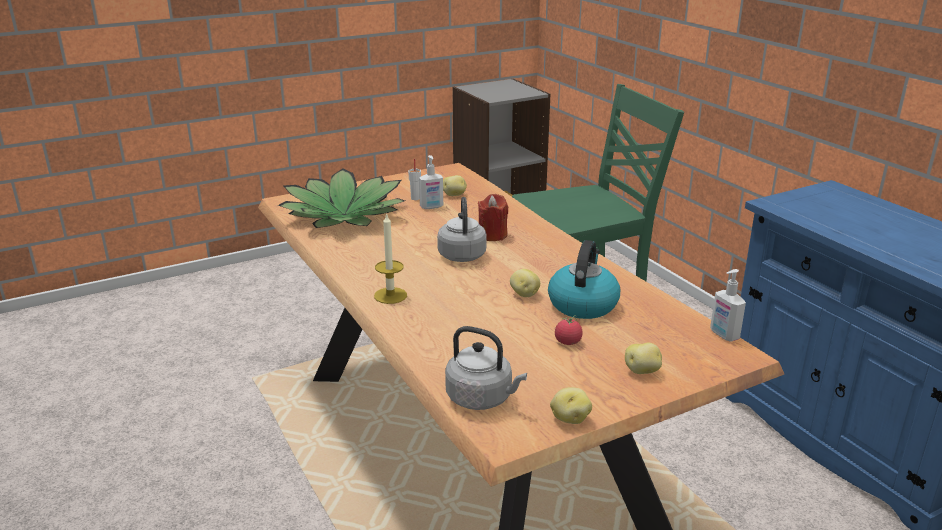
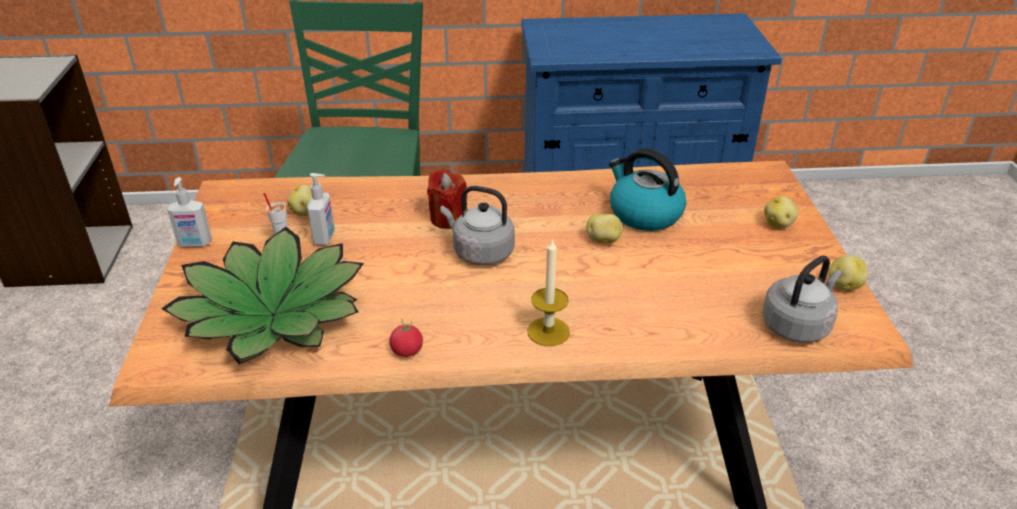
camera: 65 degrees left, 10 degrees up
tomato [555,315,583,345] -> tomato moved to [389,320,423,357]
soap dispenser [710,269,746,341] -> soap dispenser moved to [167,177,212,247]

